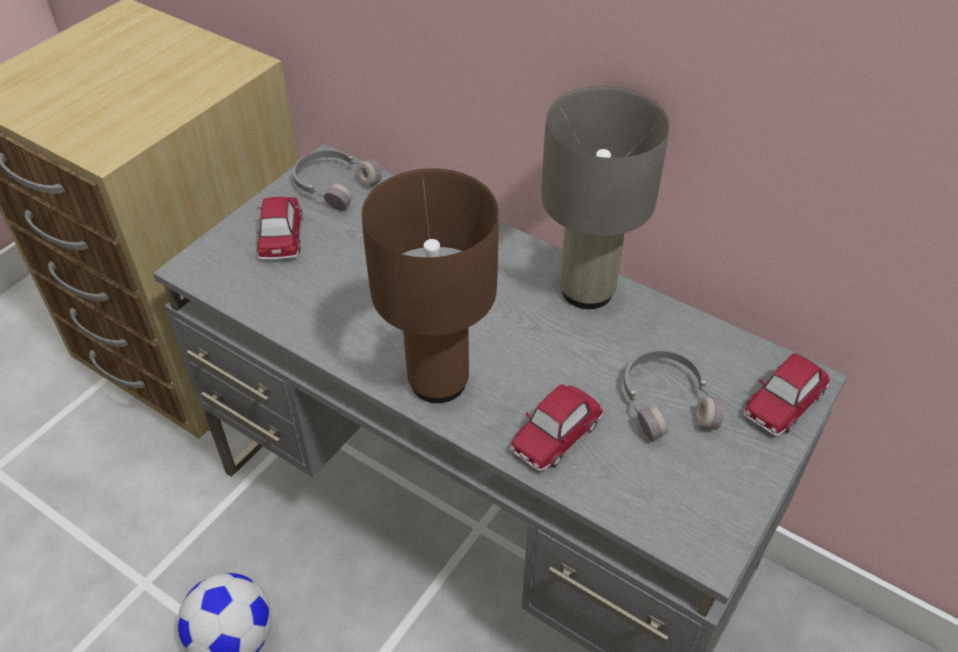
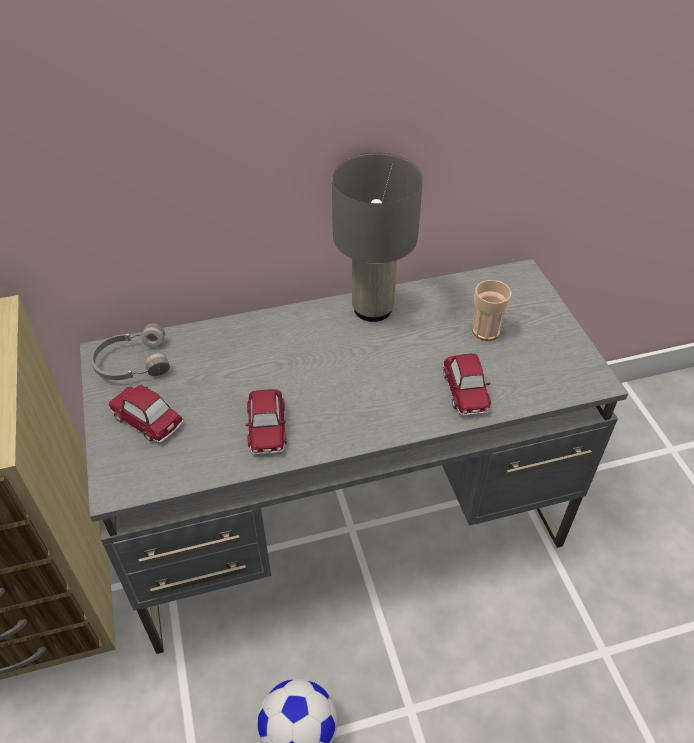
camera: 50 degrees left, 0 degrees up
brown table lamp [362,168,498,403] -> none
grey headphones [624,349,725,441] -> cup [472,280,512,341]
toy car [743,353,830,436] -> toy car moved to [246,389,287,454]

